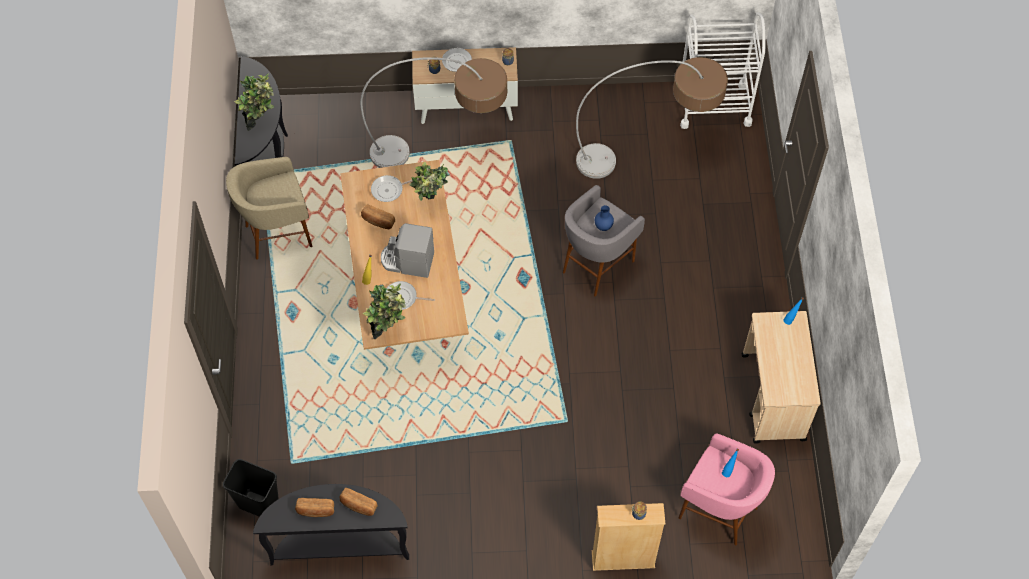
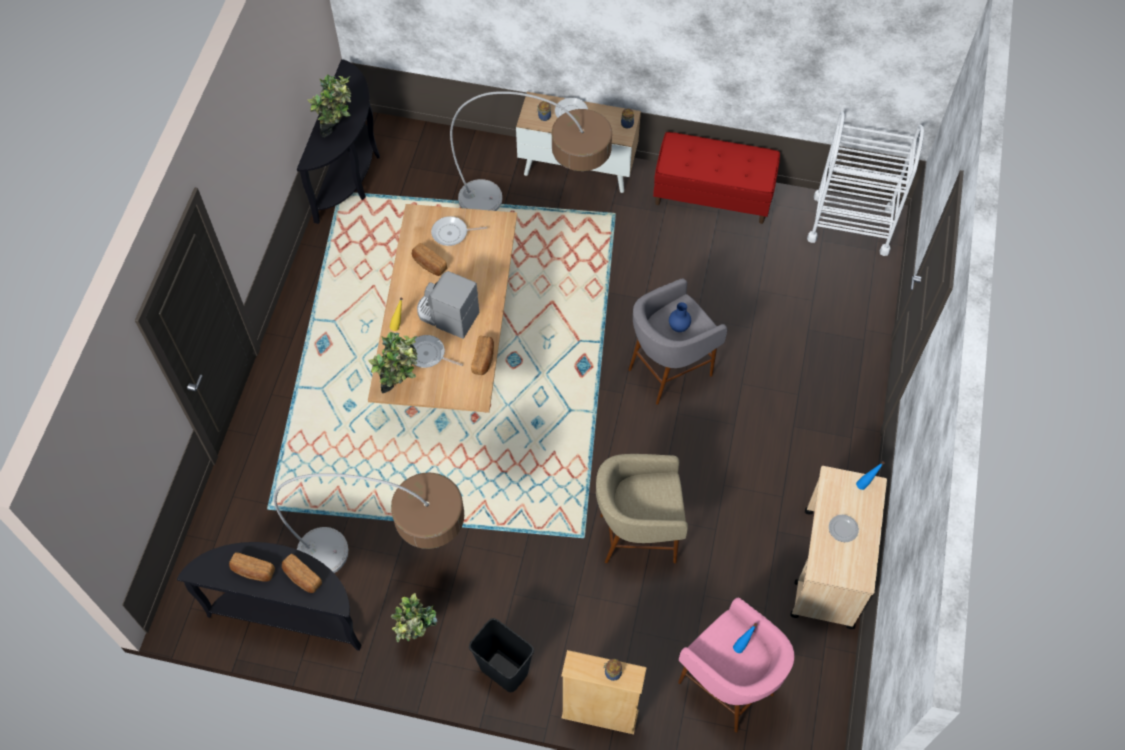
camera: 15 degrees right, 0 degrees up
black trash can [223,459,279,517] -> black trash can moved to [469,618,534,692]
beige stool [226,157,312,260] -> beige stool moved to [596,454,688,563]
potted plant [410,162,450,201] -> potted plant moved to [391,593,438,642]
floor lamp [576,57,728,179] -> floor lamp moved to [274,472,464,573]
none -> bread [471,336,494,375]
none -> red bench [653,132,780,224]
none -> plate [829,515,859,542]

